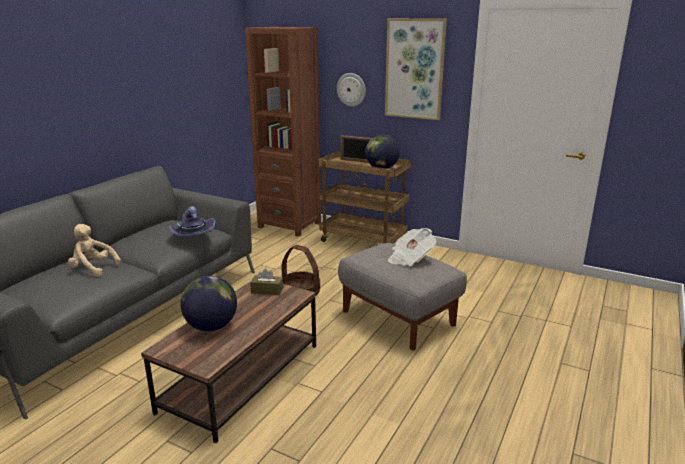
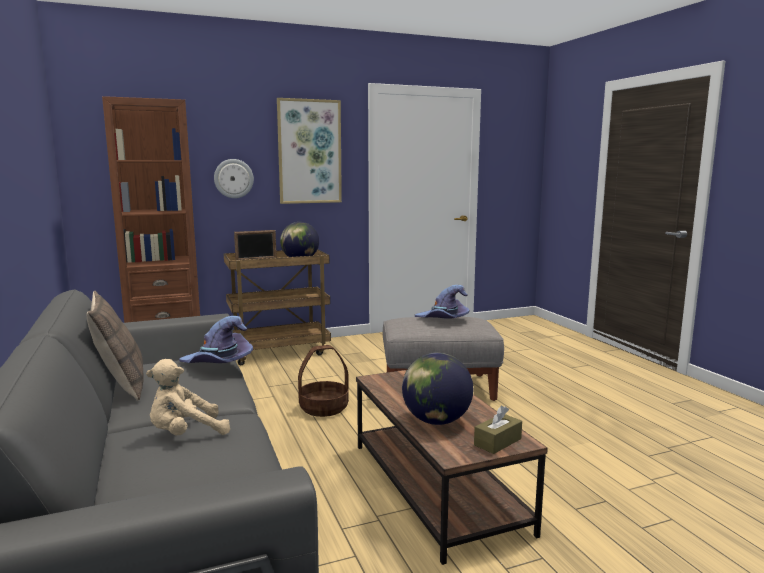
camera: 50 degrees left, 10 degrees down
brown tissue box [250,269,283,295] -> brown tissue box moved to [474,406,522,454]
newspaper [388,228,436,266] -> purple hat [415,285,469,319]
none -> pillow [86,291,144,401]

